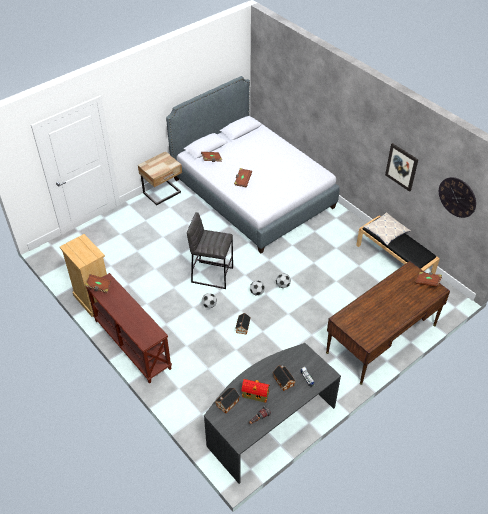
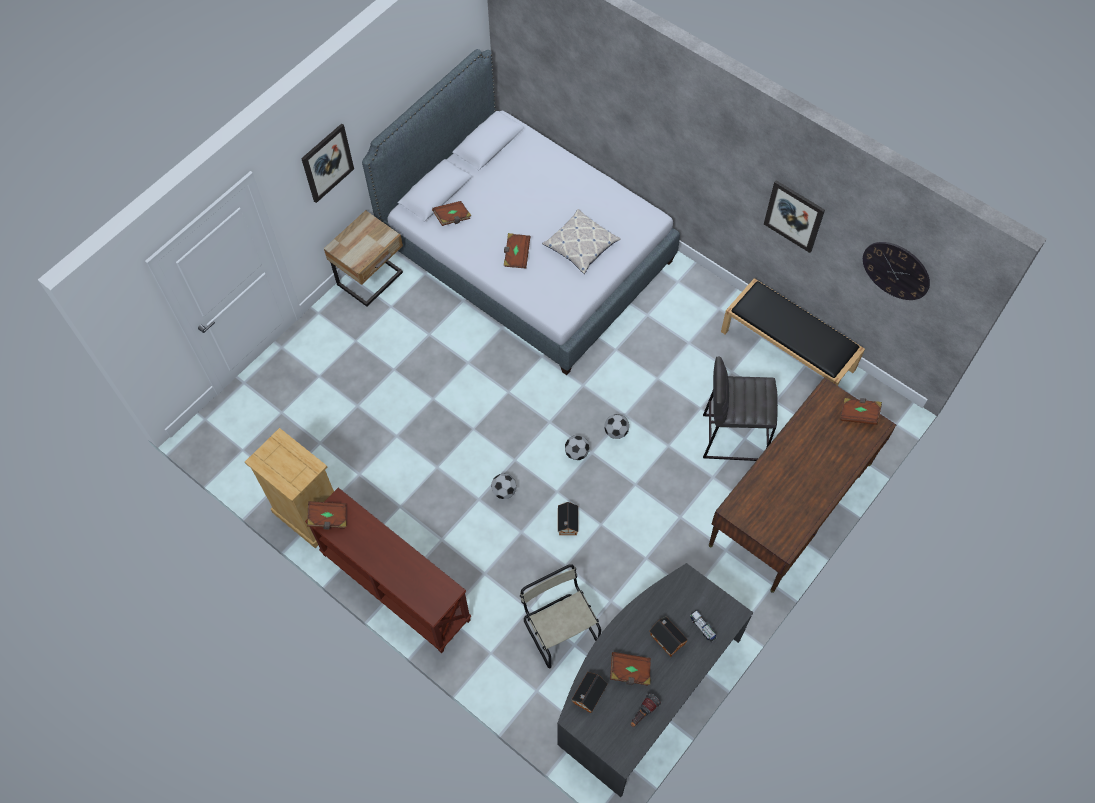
camera: 10 degrees left, 15 degrees up
grey stool [187,212,233,289] -> grey stool moved to [703,357,778,461]
toy house [242,379,270,403] -> brown book [610,652,651,686]
pillow [363,212,411,245] -> pillow moved to [542,209,621,274]
none -> picture [301,124,354,203]
none -> beige chair [520,564,601,668]

